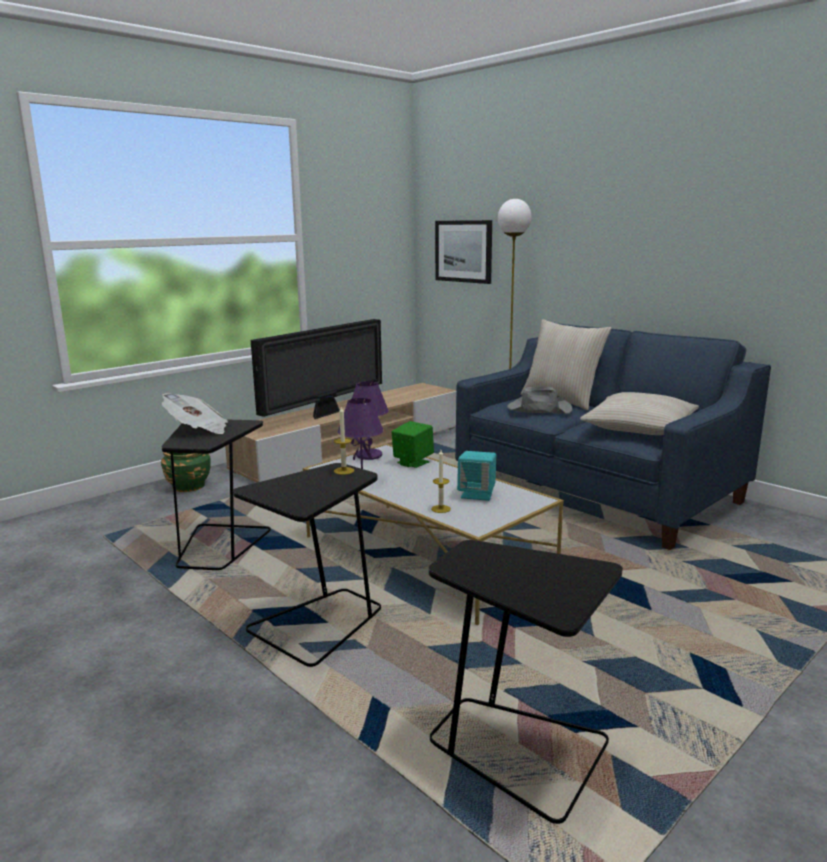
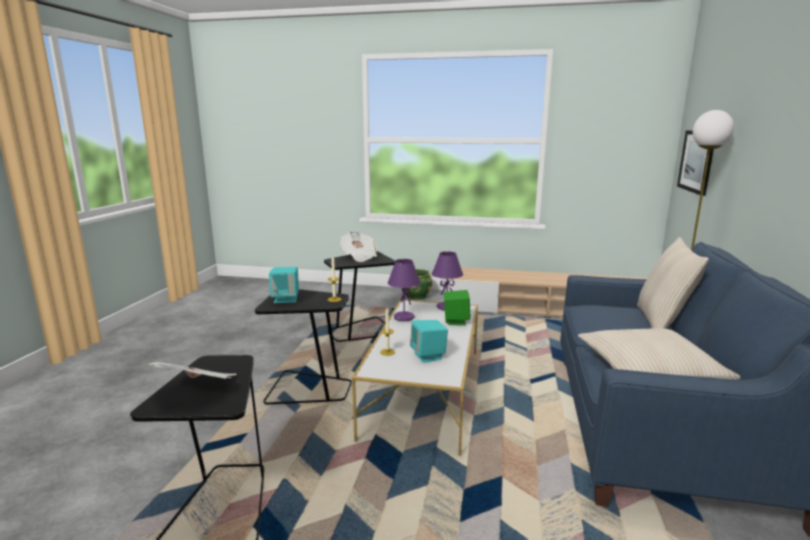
camera: 55 degrees right, 0 degrees up
television [251,319,382,419] -> none
grey hat [507,387,572,414] -> none
none -> newspaper [149,362,236,379]
none -> turquoise speaker [269,267,299,303]

